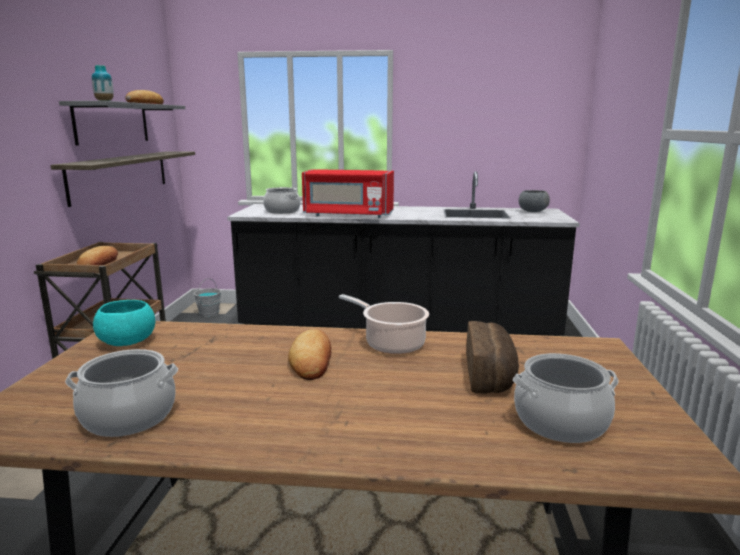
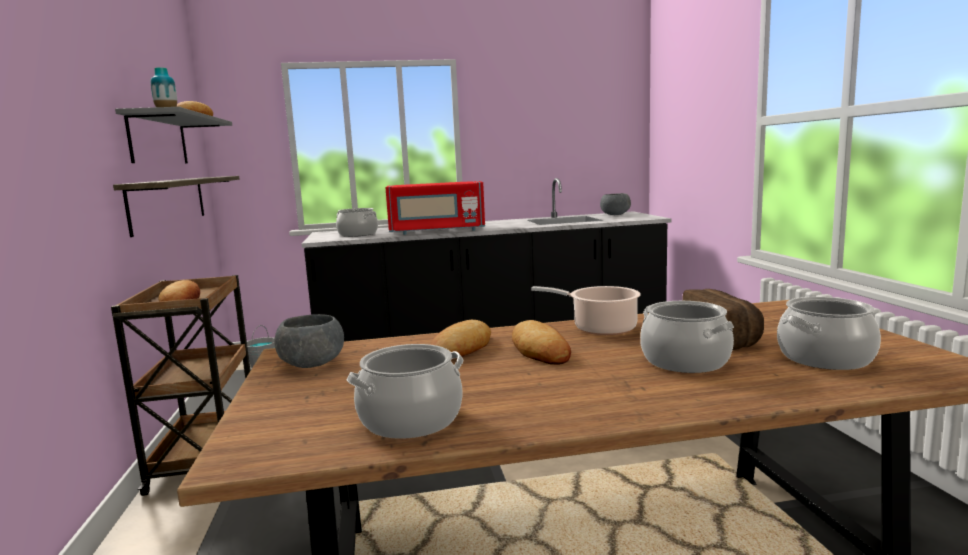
camera: 15 degrees left, 5 degrees down
turquoise bowl [93,300,155,346] -> grey bowl [274,314,344,368]
none -> bread [430,320,491,359]
none -> cooking pot [640,301,734,373]

